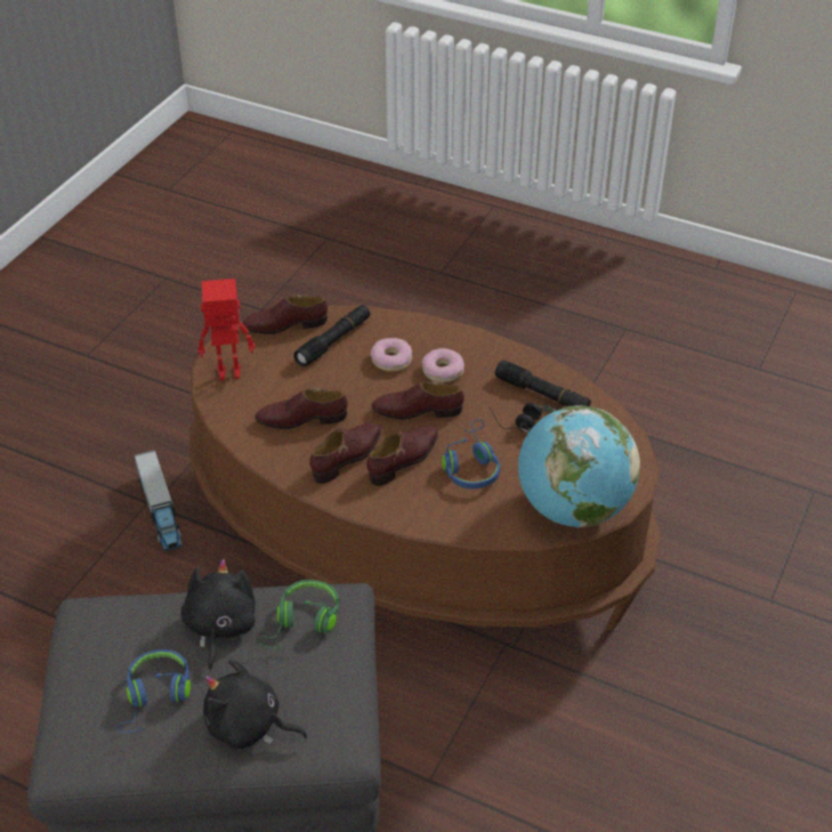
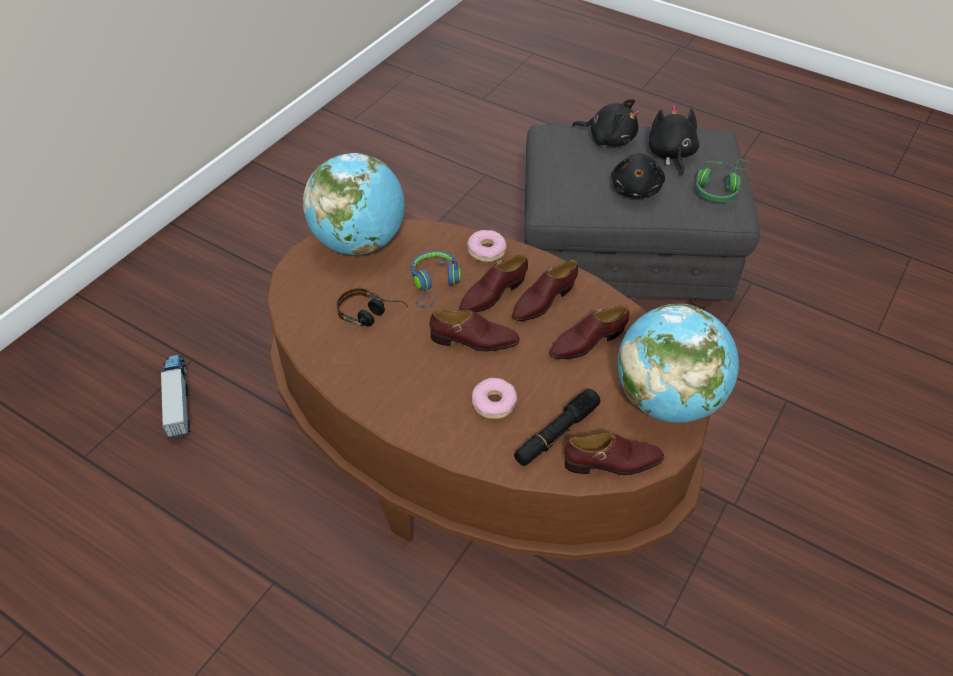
camera: 175 degrees left, 5 degrees up
blue headphones [117,650,191,733] -> black plush toy [649,105,699,176]
toy truck [134,450,183,552] -> toy truck moved to [160,355,190,440]
toy robot [198,279,255,380] -> globe [618,304,739,423]
brown shoe [255,388,348,429] -> brown shoe turned 150 degrees clockwise [549,305,629,359]
green headphones [258,580,340,649] -> green headphones moved to [696,159,749,202]
donut [422,348,465,383] -> donut moved to [467,230,506,262]
black flashlight [495,360,591,407] -> none

